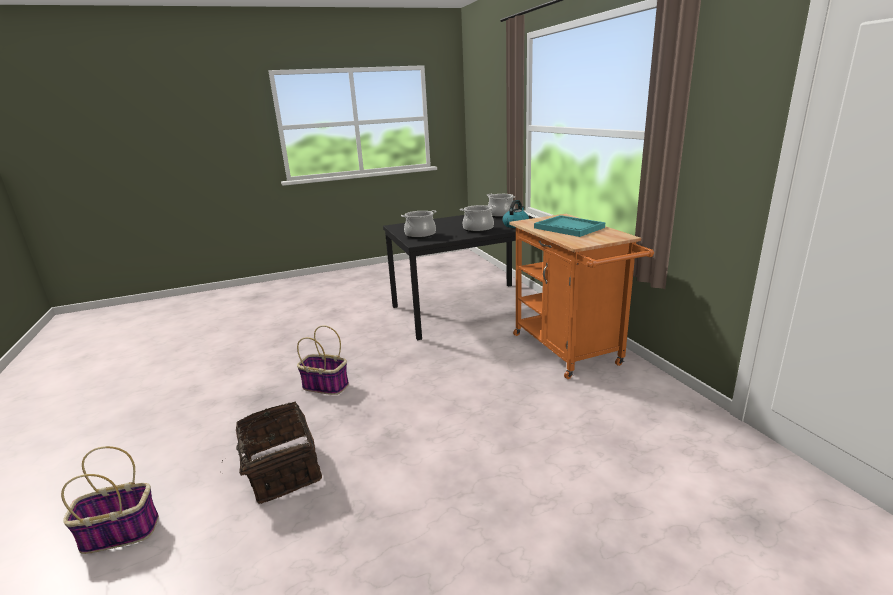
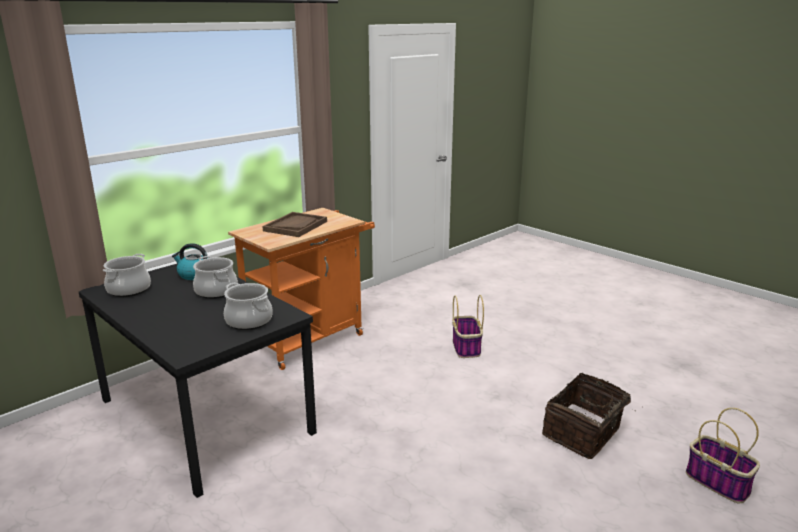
camera: 115 degrees left, 0 degrees up
basket [297,325,349,395] -> basket moved to [452,295,484,358]
turquoise tray [534,215,605,237] -> brown tray [262,212,327,237]

